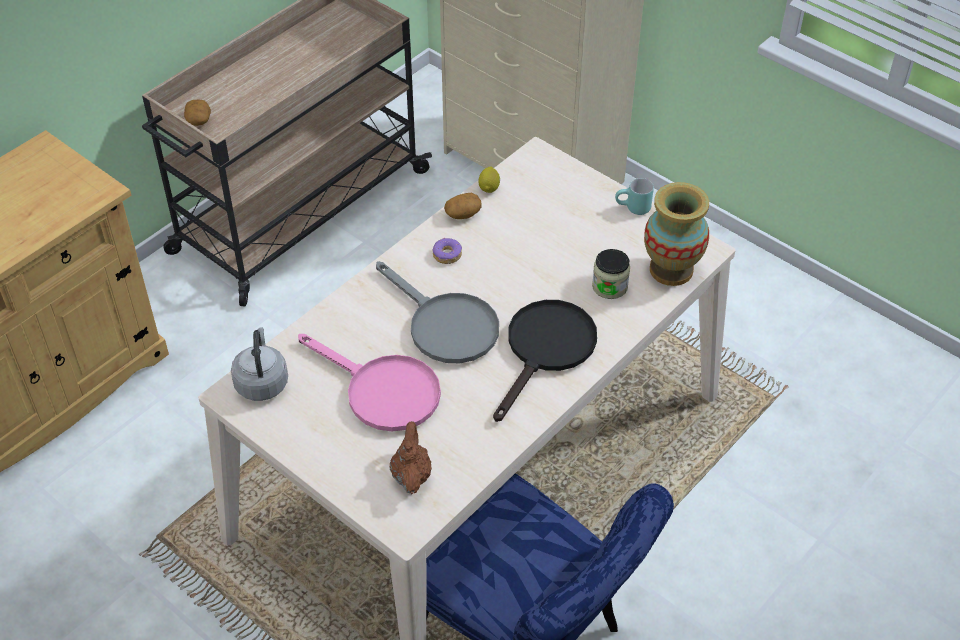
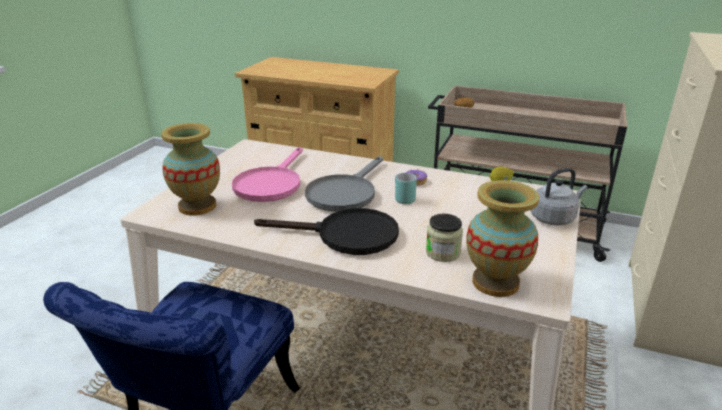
camera: 70 degrees right, 20 degrees down
grey kettle [231,327,288,401] -> grey kettle moved to [530,168,587,225]
brown teapot [390,421,432,495] -> vase [161,123,220,215]
potato [444,193,482,219] -> none
turquoise mug [615,178,654,215] -> turquoise mug moved to [395,173,417,204]

